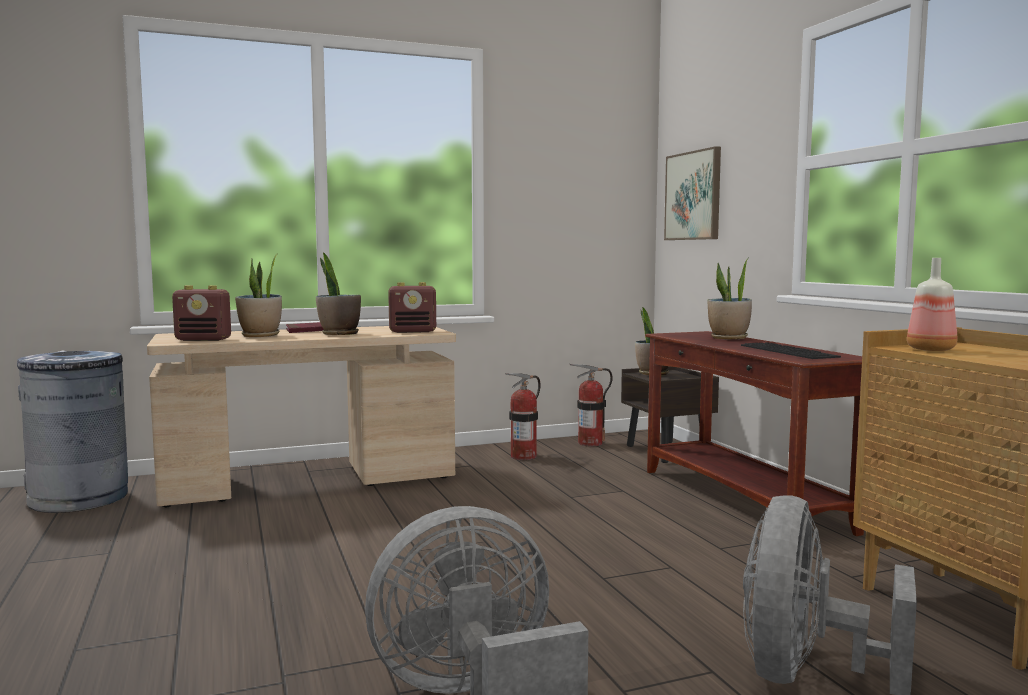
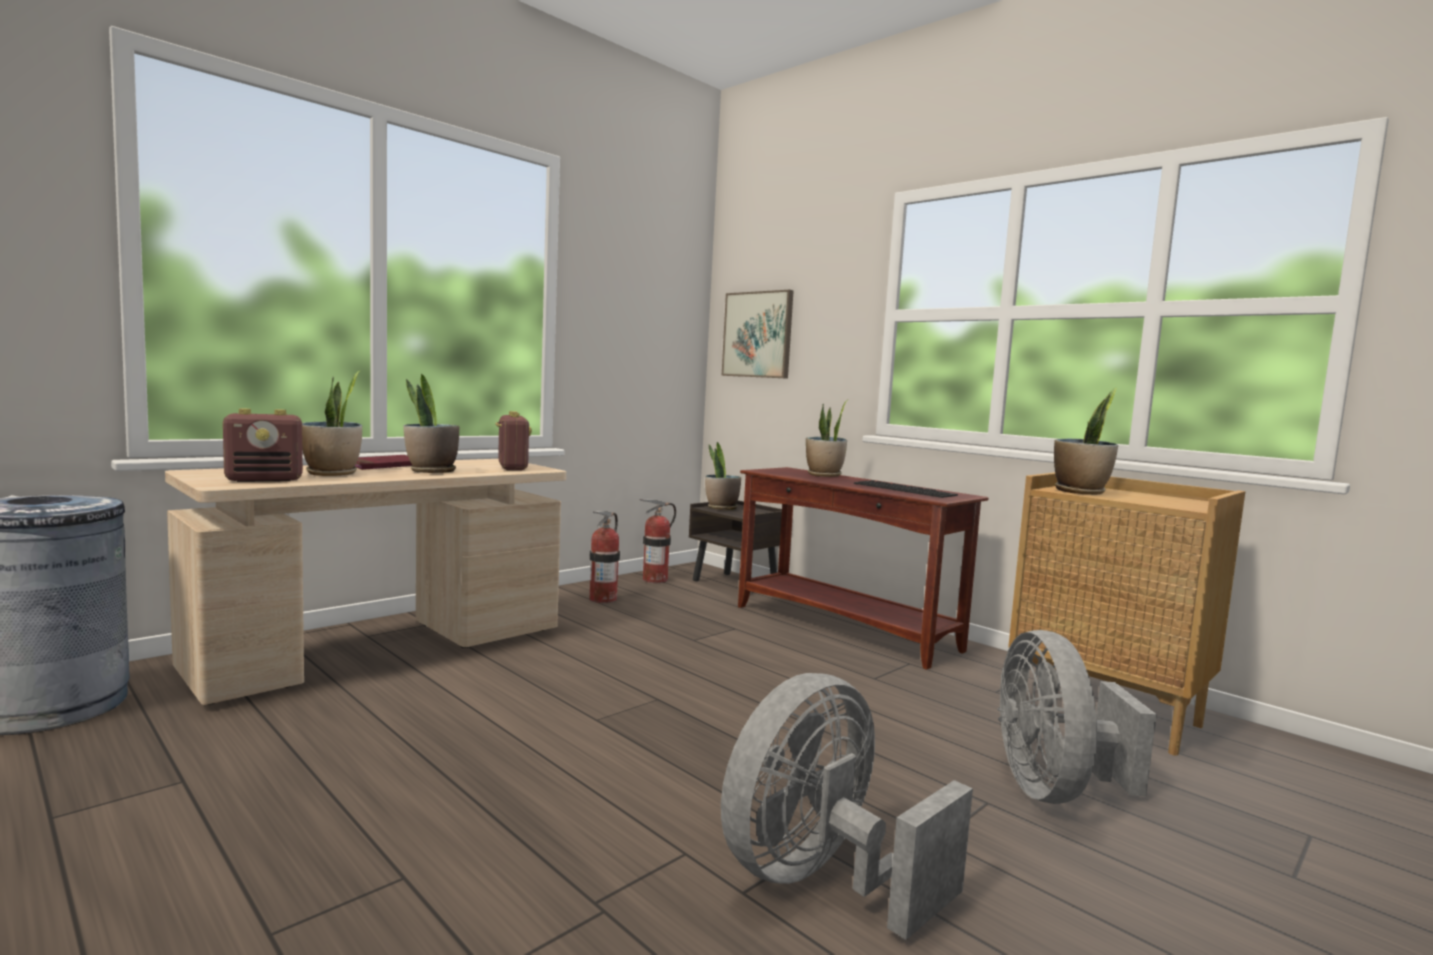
camera: 25 degrees left, 0 degrees up
radio [388,282,436,333] -> radio turned 75 degrees counterclockwise [495,411,532,471]
bottle [907,258,957,351] -> potted plant [1054,388,1118,495]

